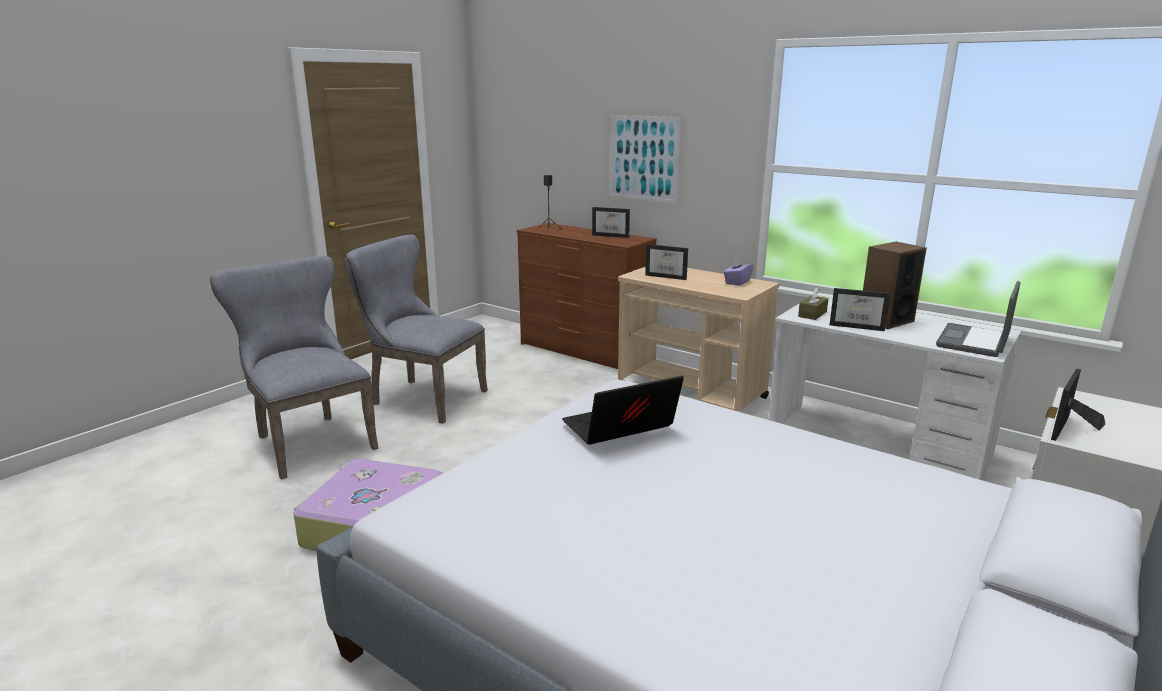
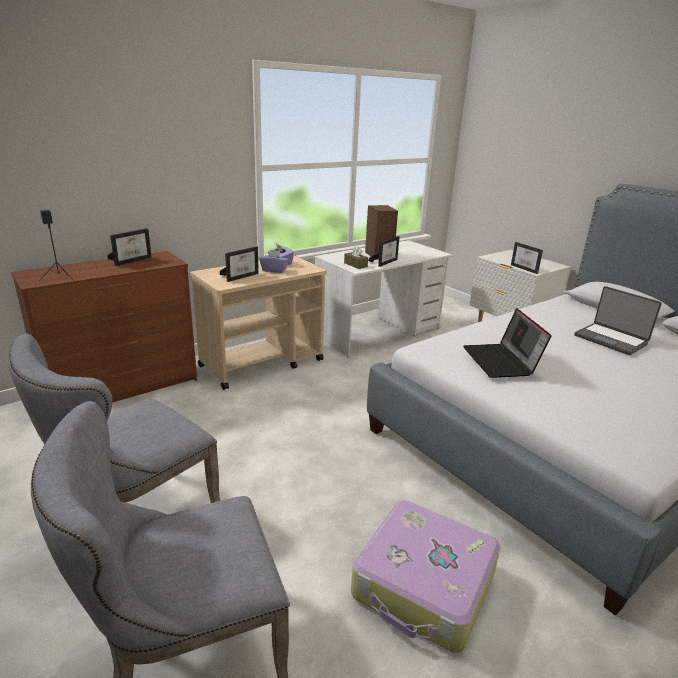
camera: 75 degrees left, 5 degrees up
picture [609,115,681,204] -> none
laptop [936,281,1020,357] -> laptop moved to [574,286,662,355]
none -> purple tissue box [259,249,289,273]

